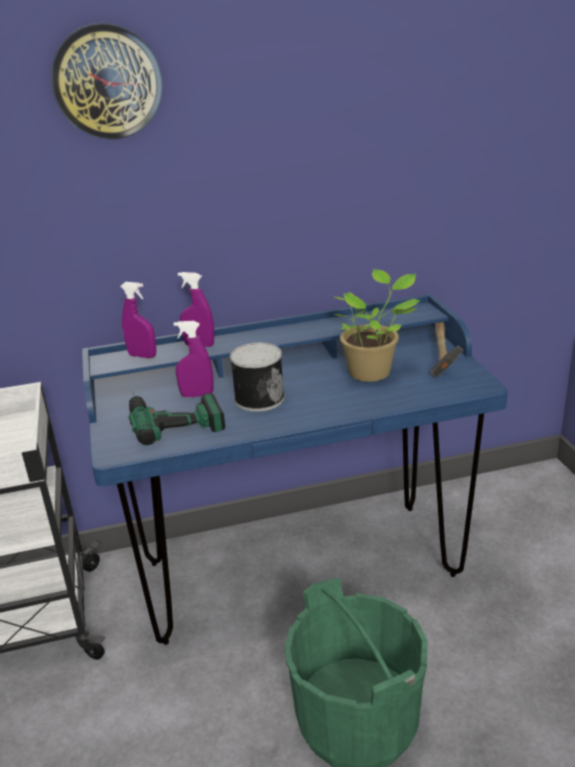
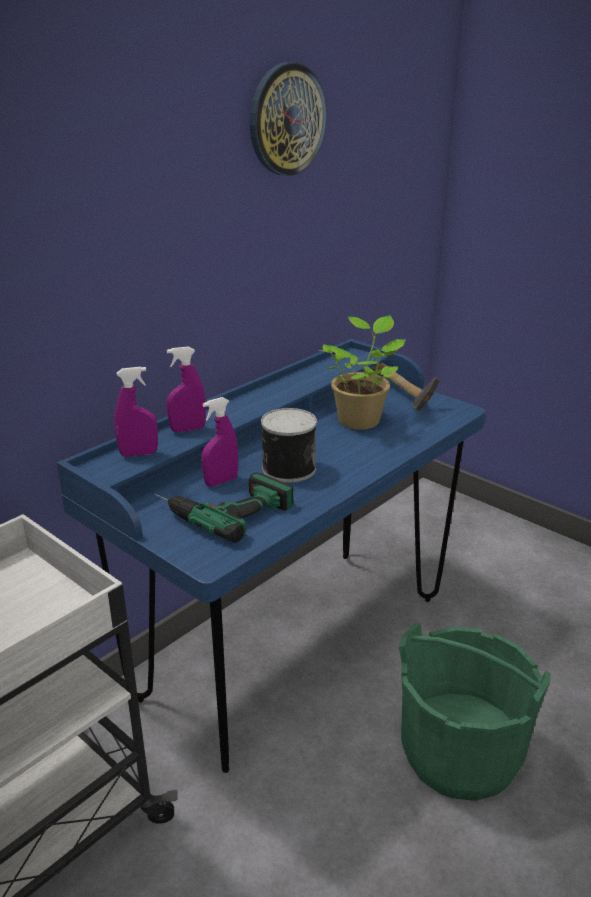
camera: 35 degrees left, 0 degrees up
wall clock [51,23,163,140] -> wall clock moved to [250,62,327,176]

